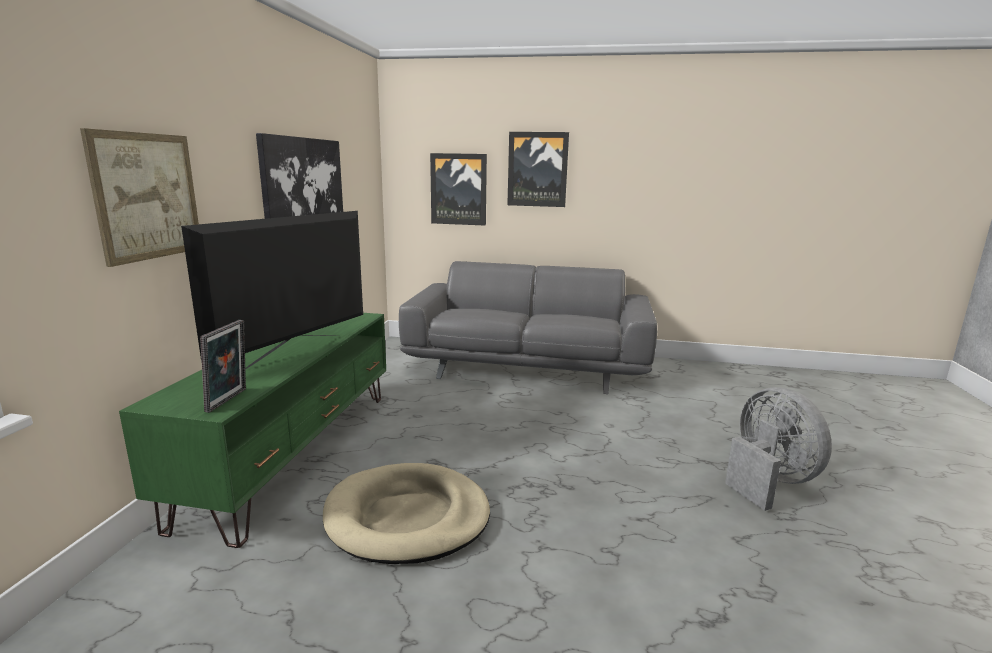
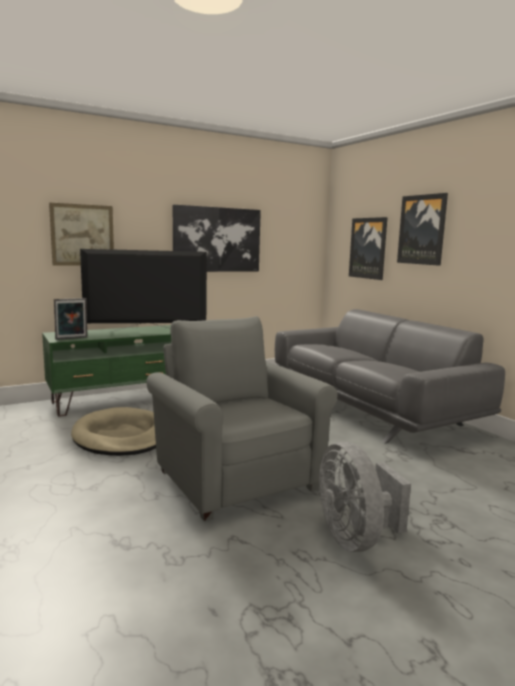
camera: 50 degrees right, 5 degrees down
grey fan [725,387,832,511] -> grey fan turned 135 degrees clockwise [319,442,411,552]
none -> grey armchair [147,316,338,522]

